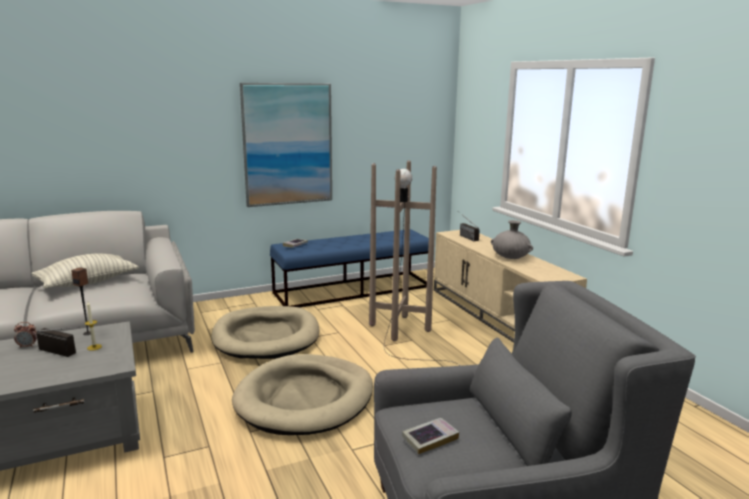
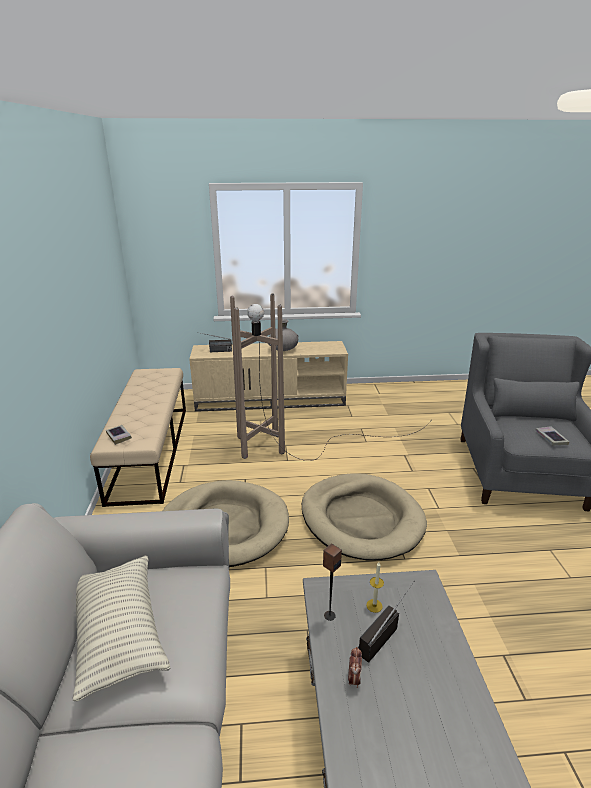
camera: 70 degrees left, 10 degrees up
picture [240,83,332,207] -> none
blue bench [270,229,429,307] -> beige bench [90,368,186,507]

